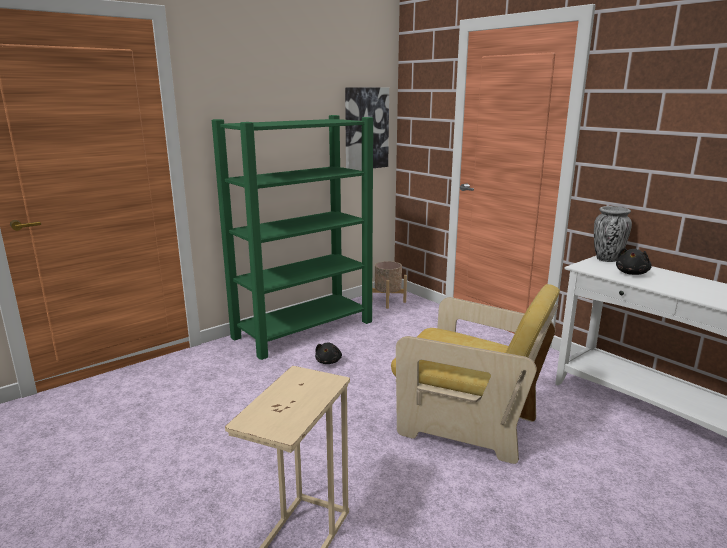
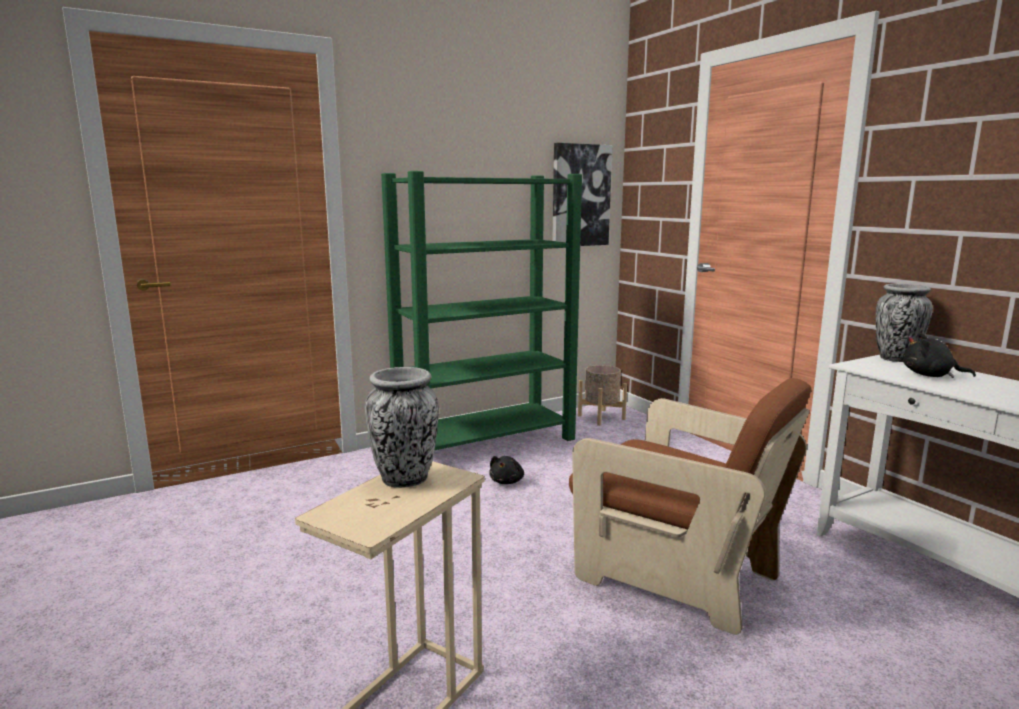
camera: 10 degrees right, 5 degrees down
yellow armchair [391,284,560,464] -> brown armchair [569,378,811,635]
black plush toy [616,247,652,275] -> black plush toy turned 75 degrees clockwise [903,332,976,378]
none -> vase [365,367,439,488]

